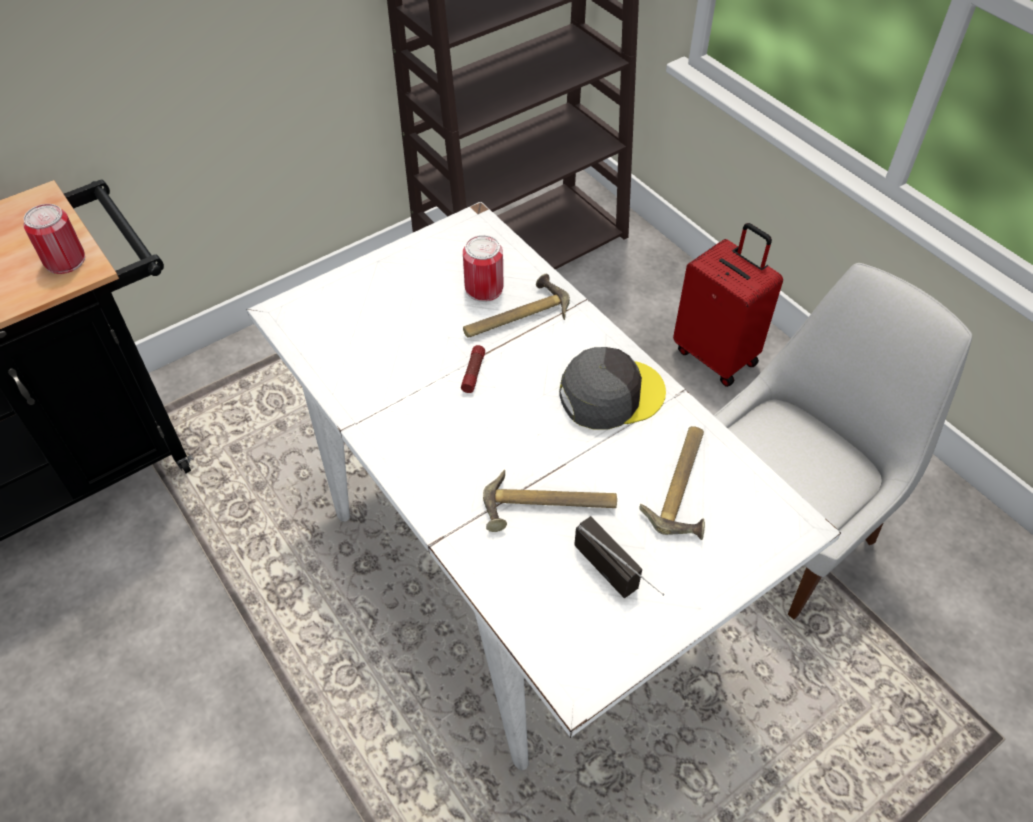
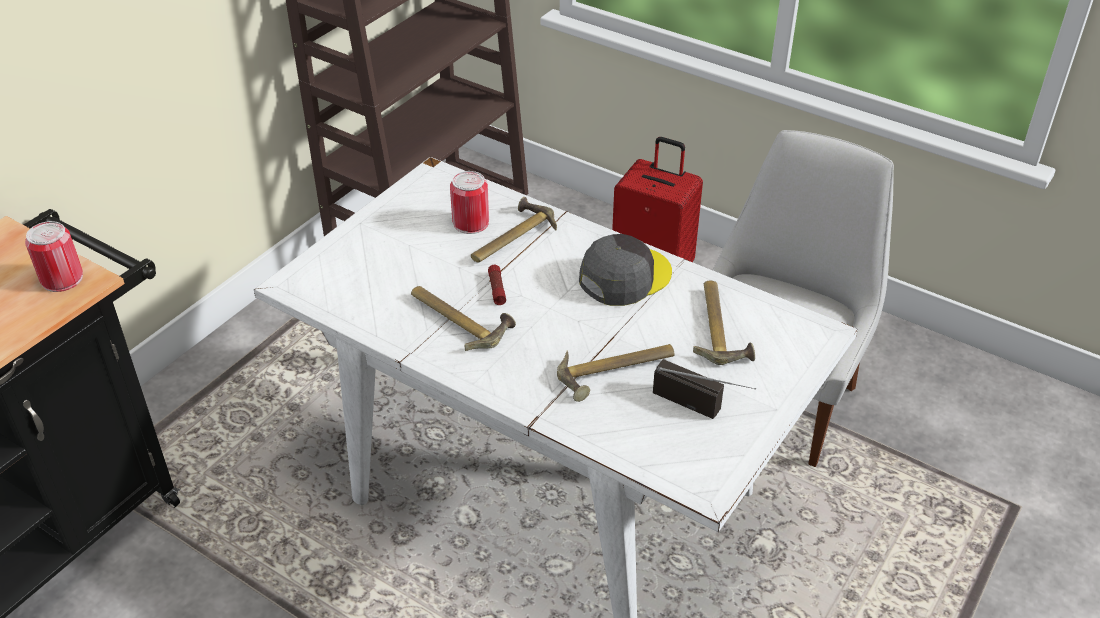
camera: 20 degrees left, 10 degrees down
none -> hammer [411,286,516,351]

